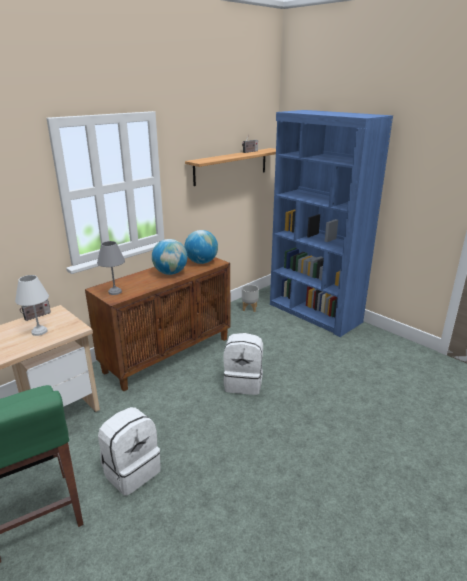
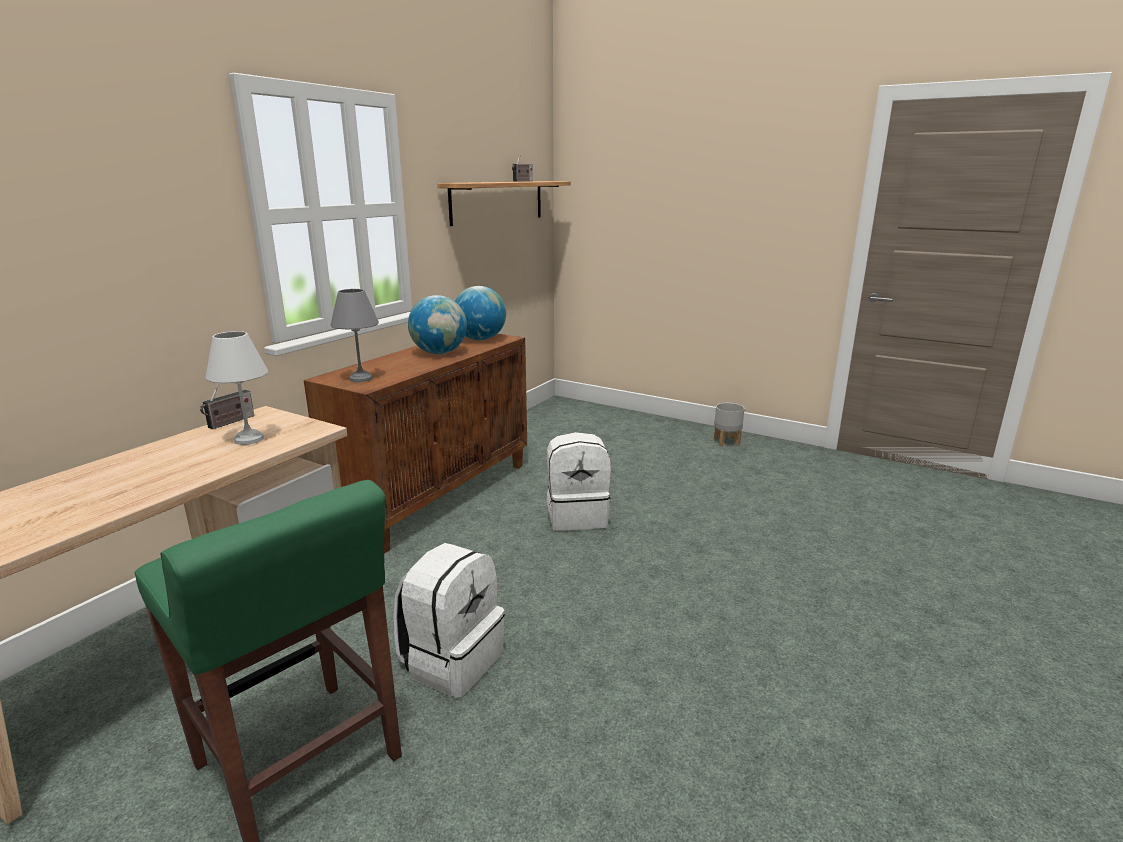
camera: 15 degrees left, 5 degrees down
grey planter [242,285,259,312] -> grey planter moved to [714,403,745,447]
blue bookcase [270,110,393,337] -> none

